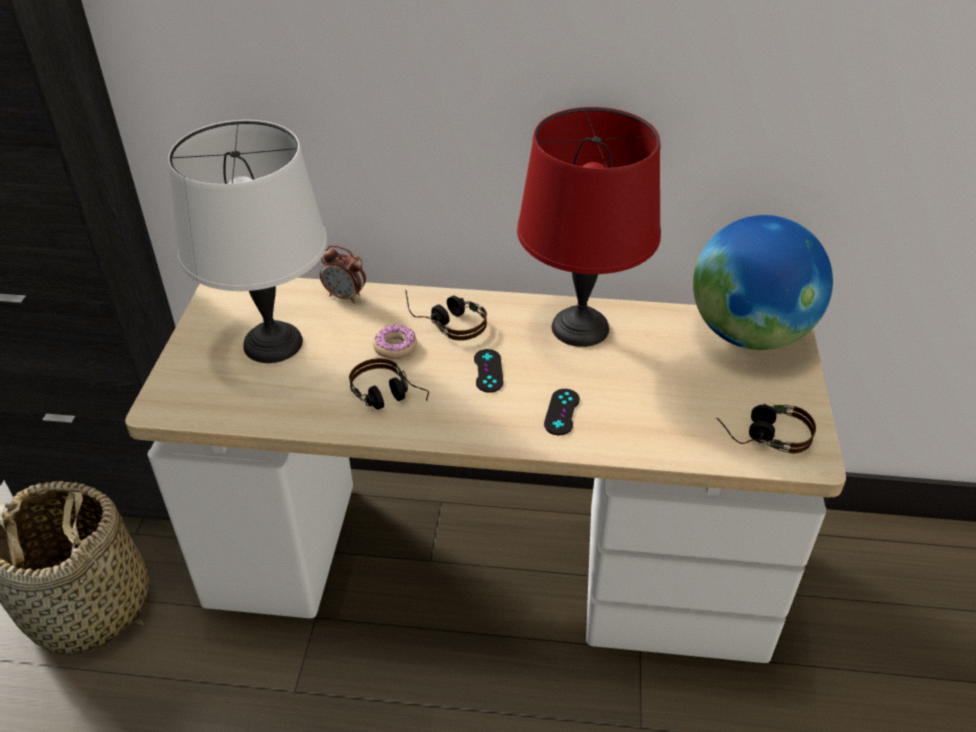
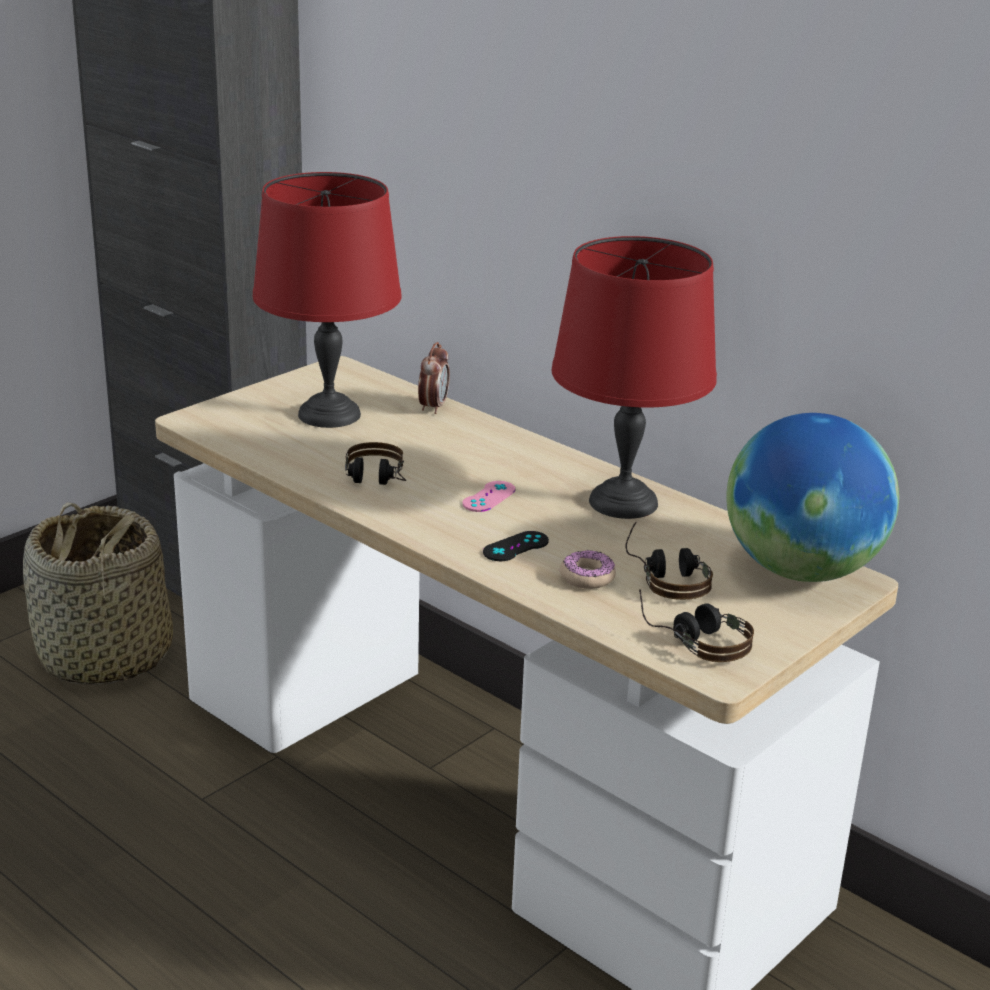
camera: 35 degrees right, 15 degrees down
white table lamp [168,120,327,363] -> red table lamp [253,172,402,428]
alarm clock [320,245,366,303] -> alarm clock turned 135 degrees counterclockwise [418,342,450,414]
donut [373,324,417,359] -> donut moved to [560,550,616,589]
headphones [405,290,487,341] -> headphones moved to [625,522,713,600]
black game controller [474,349,504,393] -> pink game controller [462,481,515,512]

